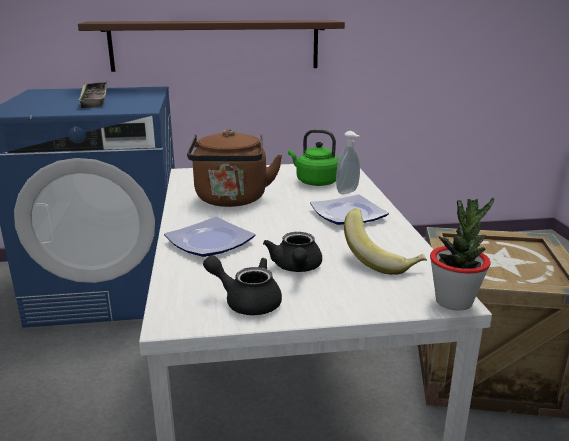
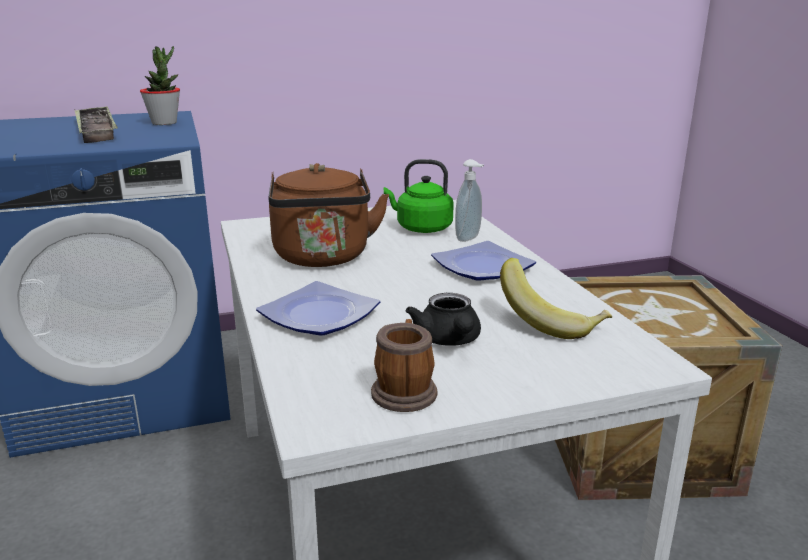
camera: 10 degrees left, 0 degrees up
brown shelf [78,20,345,72] -> none
black teapot [203,255,282,315] -> mug [371,319,438,412]
potted plant [430,197,494,311] -> potted plant moved to [140,46,180,125]

